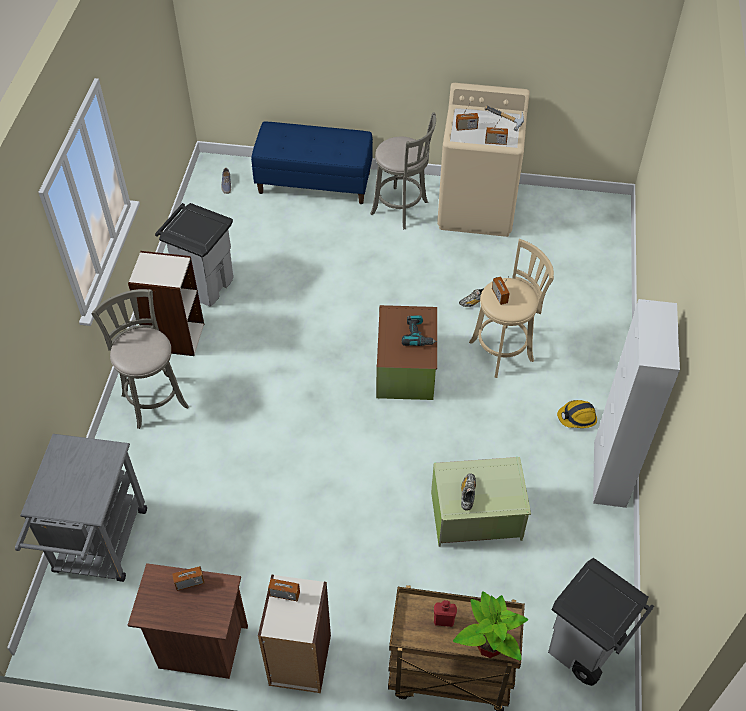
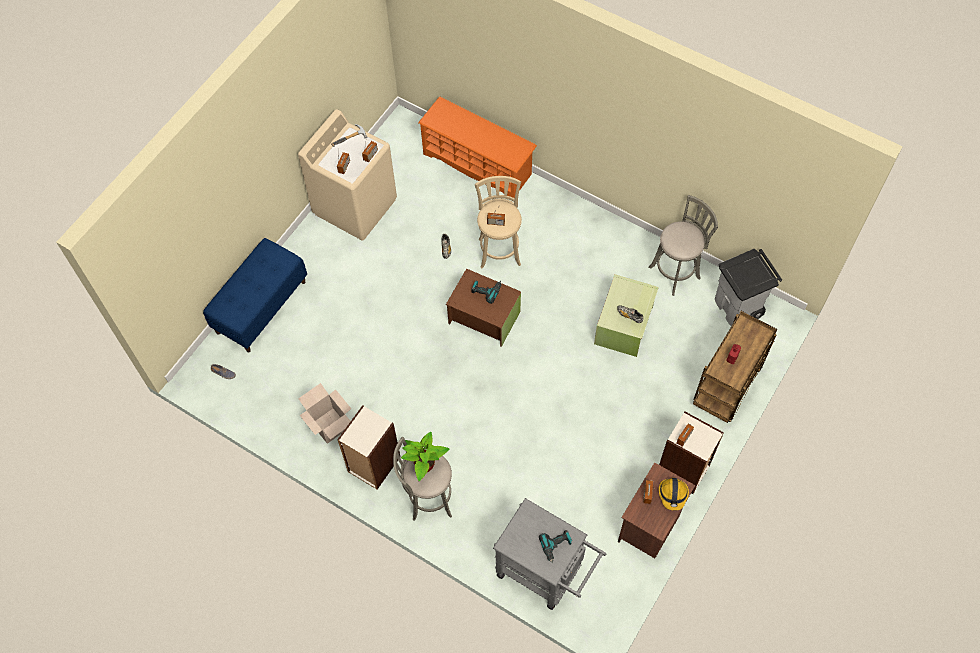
camera: 65 degrees left, 10 degrees up
grey trash can [155,203,233,307] -> cardboard box [298,383,351,444]
grey stool [370,112,436,229] -> grey stool moved to [649,195,718,296]
potted plant [453,591,528,661] -> potted plant moved to [401,432,449,481]
hard hat [557,400,597,428] -> hard hat moved to [658,478,689,511]
white cabinet [593,299,680,508] -> none
none -> orange shoe rack [418,97,537,198]
none -> power drill [539,530,572,563]

